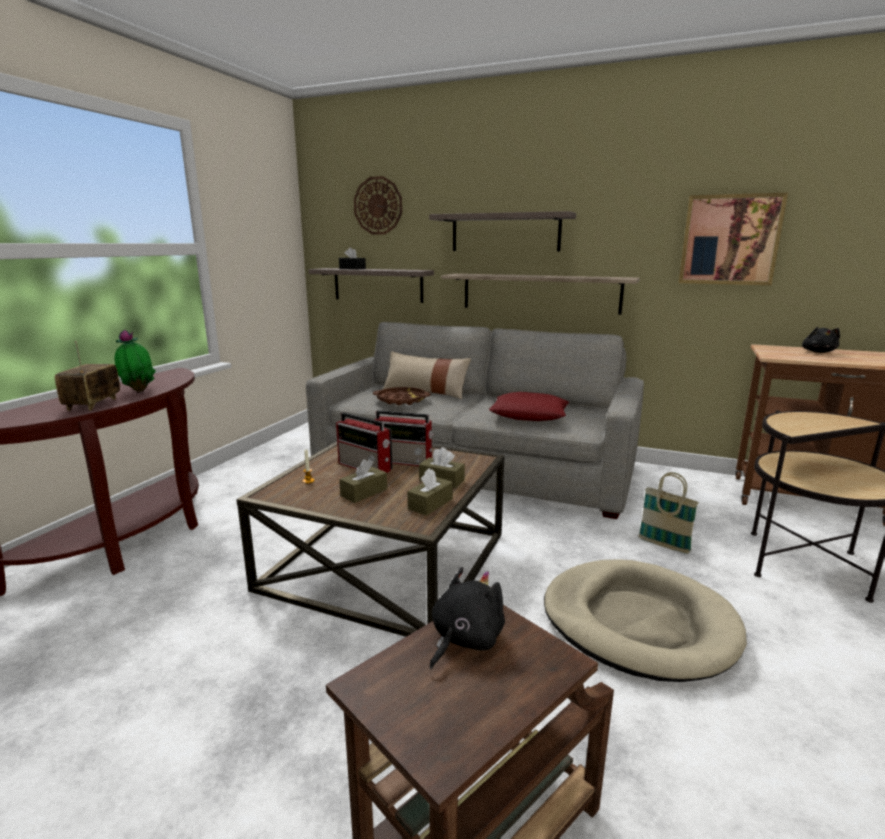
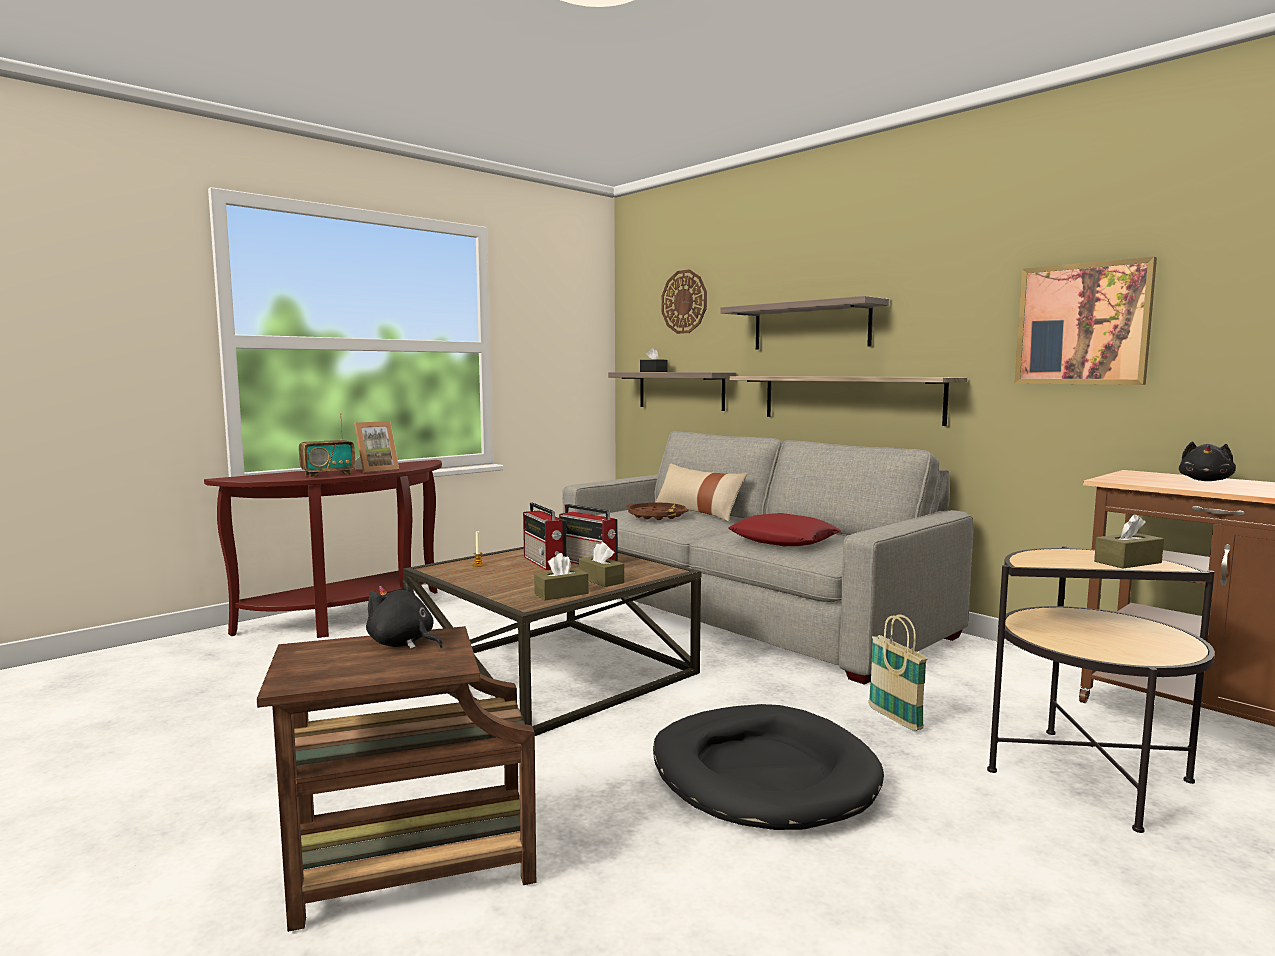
camera: 25 degrees right, 10 degrees down
radio [55,341,120,411] -> radio turned 150 degrees counterclockwise [299,413,355,478]
potted plant [115,330,156,392] -> picture frame [354,421,399,473]
brown tissue box [339,459,387,503] -> brown tissue box moved to [1094,514,1164,569]
black plush toy [430,567,505,670] -> black plush toy turned 120 degrees counterclockwise [366,581,443,649]
beige dog bed [544,560,747,682] -> black dog bed [653,704,884,830]

